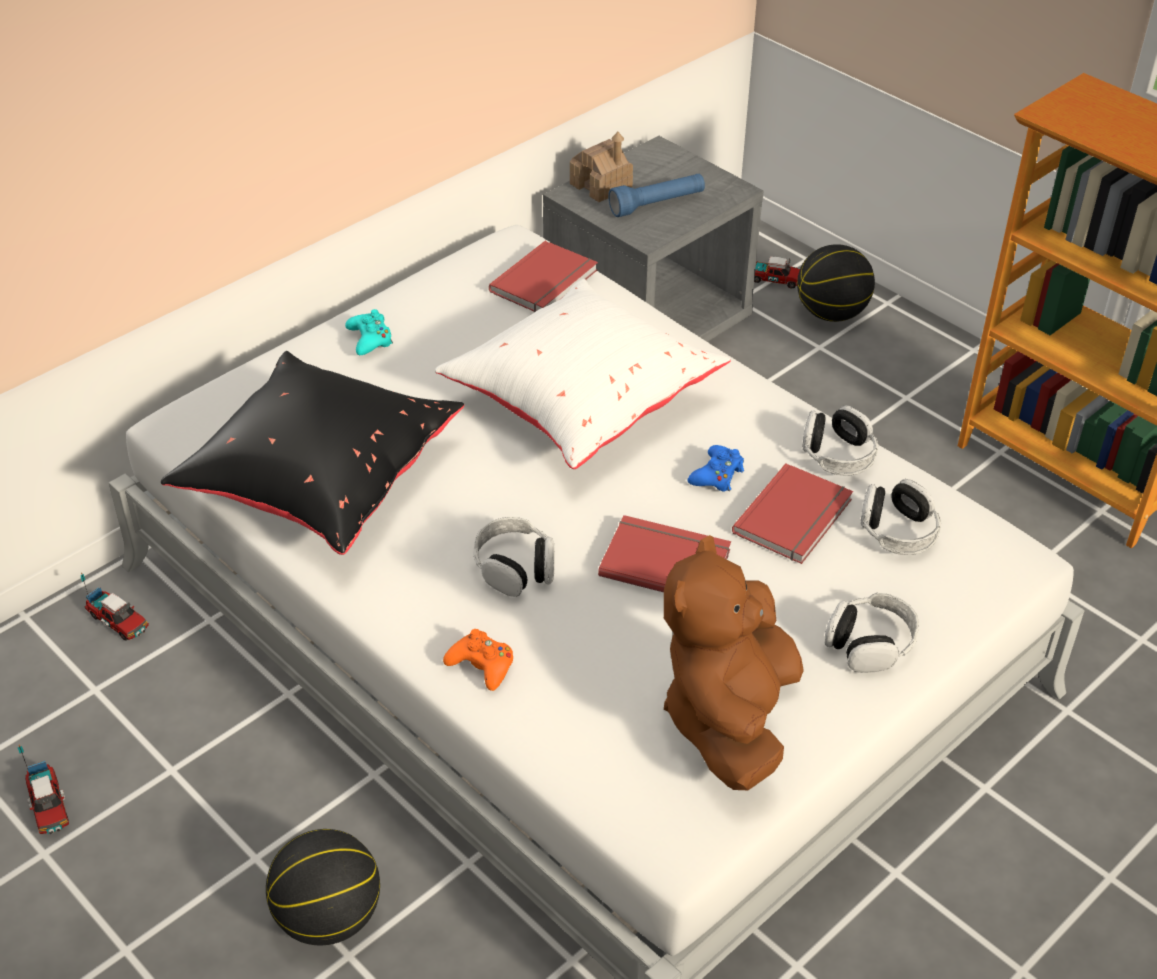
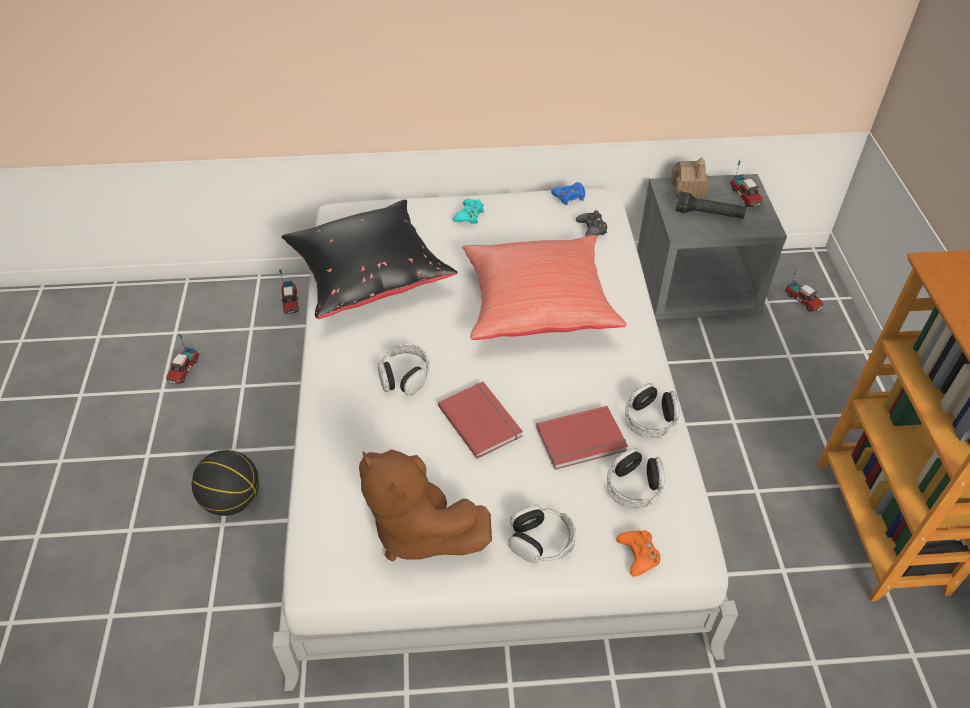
camera: 40 degrees right, 5 degrees up
white pillow [435,279,731,469] -> red pillow [462,235,627,340]
orange game controller [443,629,513,691] -> orange game controller moved to [616,530,661,577]
red book [489,241,598,312] -> black game controller [576,210,607,236]
blue flashlight [608,174,705,217] -> black flashlight [676,191,746,219]
brown plush toy [664,535,804,790] -> brown plush toy turned 105 degrees counterclockwise [359,449,492,561]
blue game controller [688,445,744,492] -> blue game controller moved to [551,182,585,205]
basketball [797,244,875,322] -> none
none -> toy truck [730,161,764,207]

